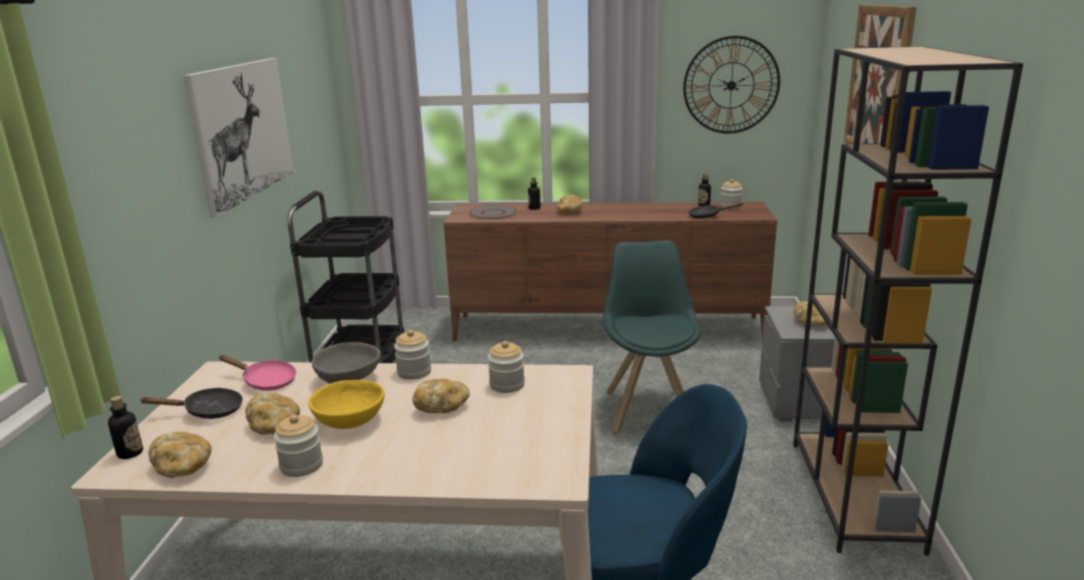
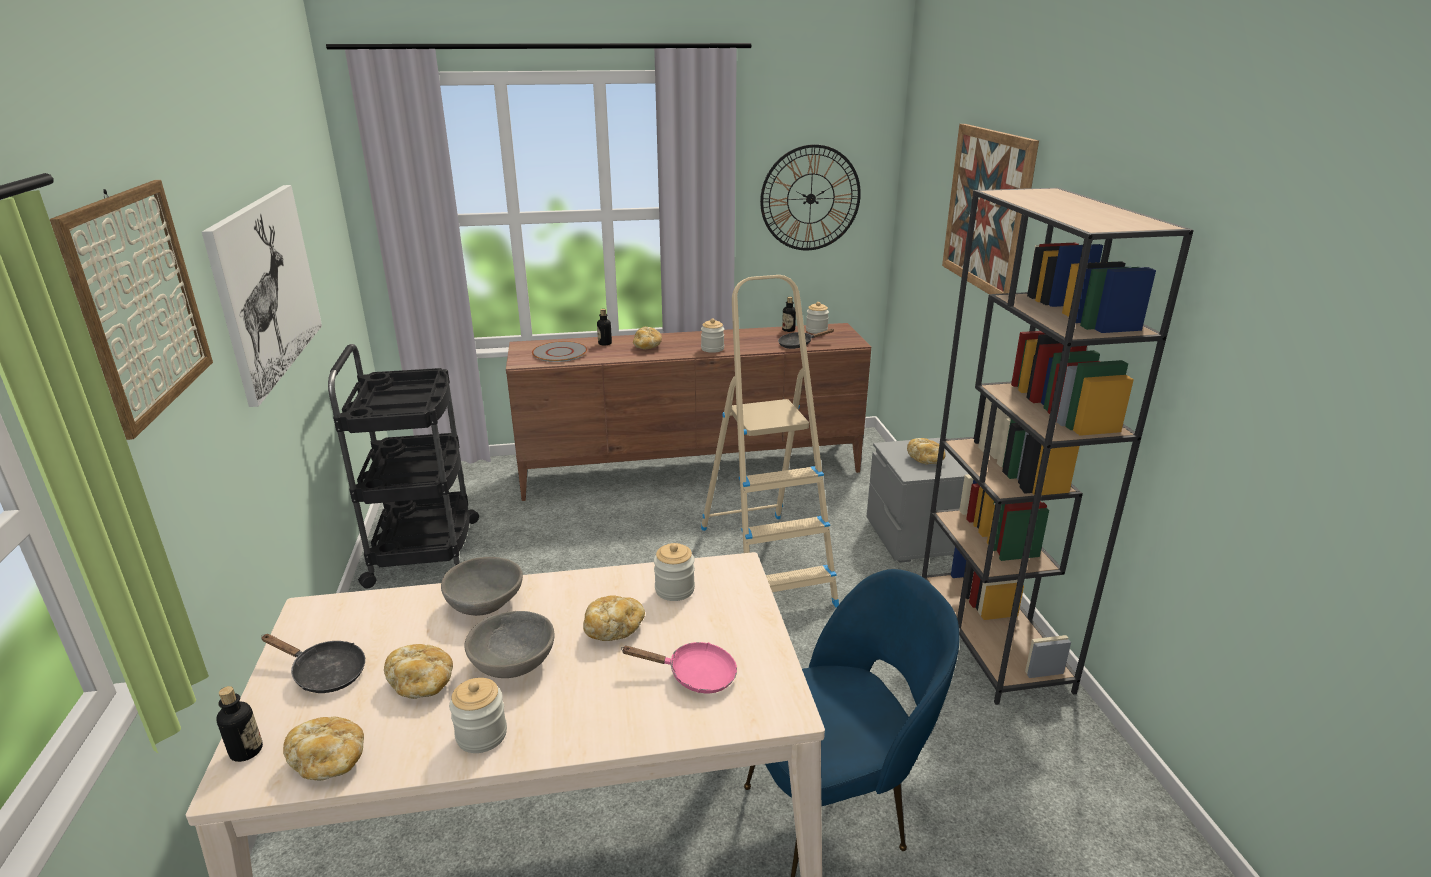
camera: 15 degrees left, 5 degrees up
black frying pan [140,388,243,419] -> black frying pan turned 45 degrees clockwise [261,634,365,693]
pink frying pan [219,355,296,391] -> pink frying pan moved to [621,642,737,693]
yellow bowl [308,380,385,429] -> grey bowl [464,611,555,678]
jar [394,330,431,380] -> jar moved to [701,318,724,353]
turquoise chair [603,240,701,434] -> beige step ladder [701,275,839,608]
none -> picture [50,180,213,440]

